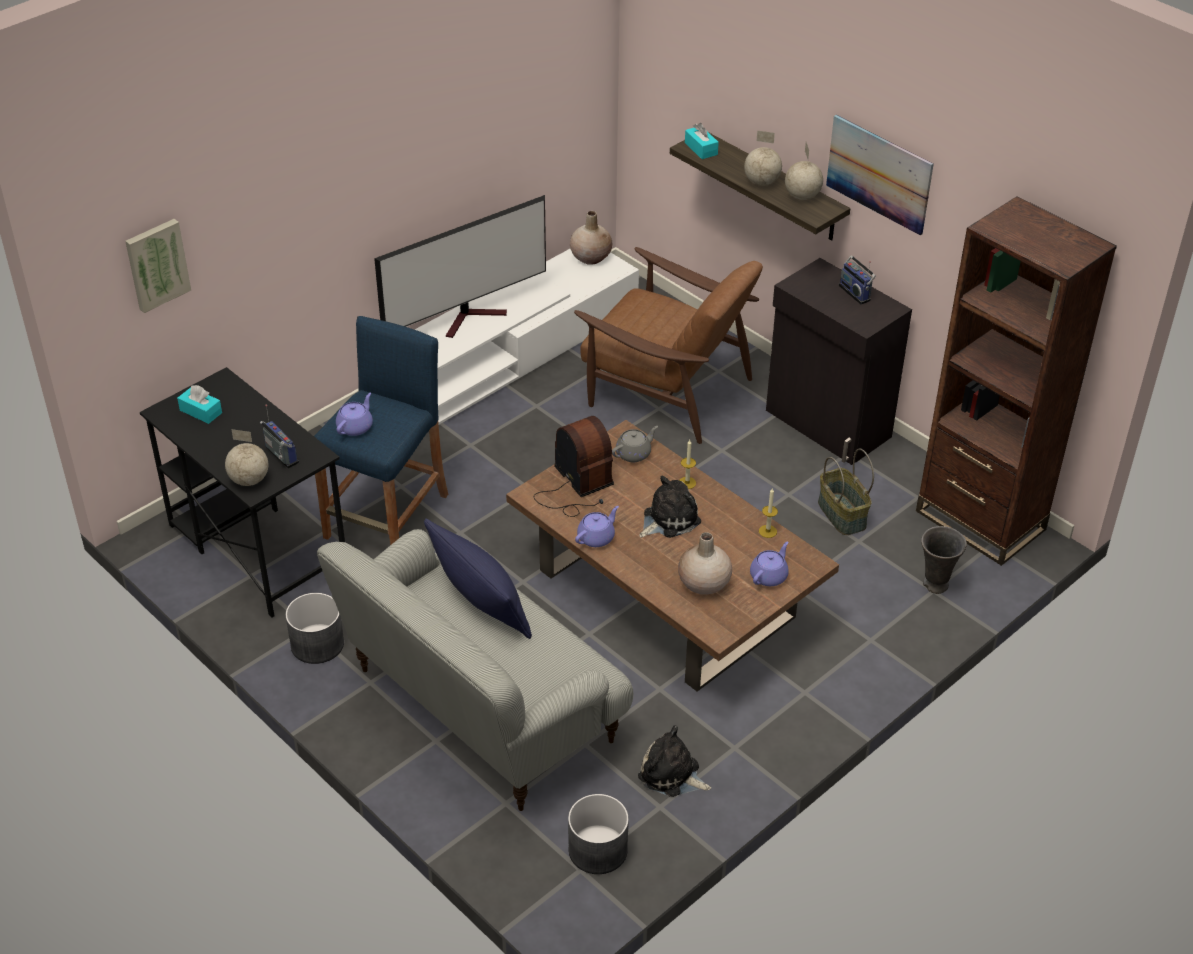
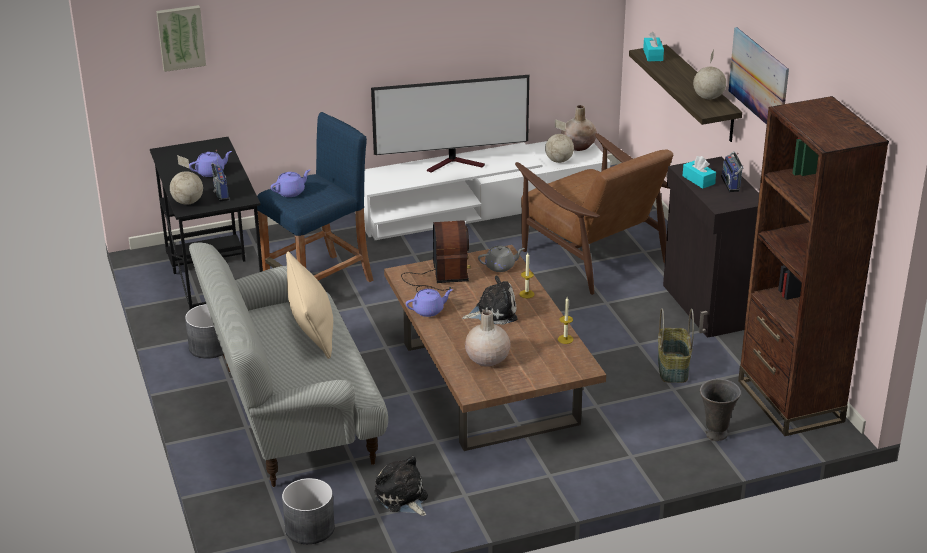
camera: 25 degrees right, 10 degrees down
turquoise tissue box [177,385,222,424] -> turquoise tissue box moved to [683,156,716,189]
blue pillow [424,519,532,639] -> beige pillow [286,252,333,359]
globe [744,131,782,186] -> globe moved to [545,119,574,163]
purple teapot [750,541,789,586] -> purple teapot moved to [189,151,232,177]

